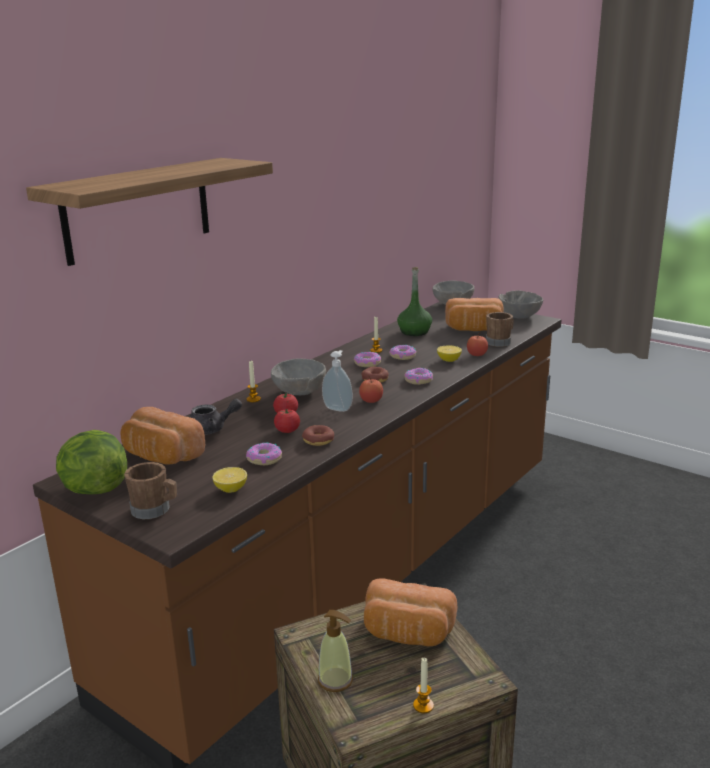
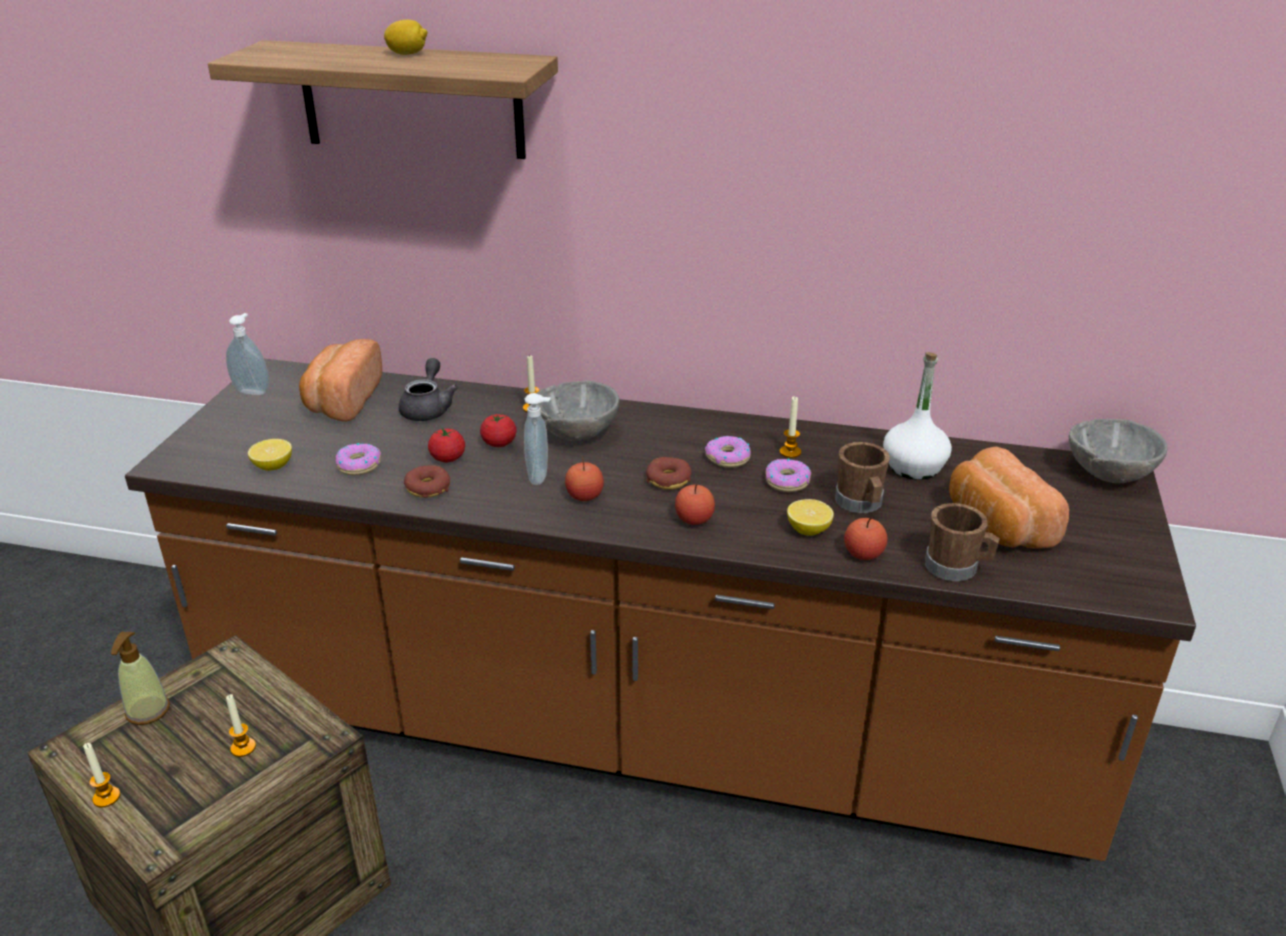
camera: 65 degrees right, 10 degrees up
lettuce [56,430,127,494] -> soap dispenser [226,313,269,395]
brown mug [124,462,177,519] -> brown mug moved to [835,442,890,513]
grey teapot [189,399,242,435] -> grey teapot turned 135 degrees counterclockwise [399,358,458,421]
bread [364,578,457,646] -> candle [226,694,256,757]
green bottle [397,267,432,336] -> white bottle [883,352,952,480]
donut [404,368,433,385] -> apple [675,484,715,525]
grey bowl [499,291,543,319] -> none
none -> lemon [384,20,428,55]

